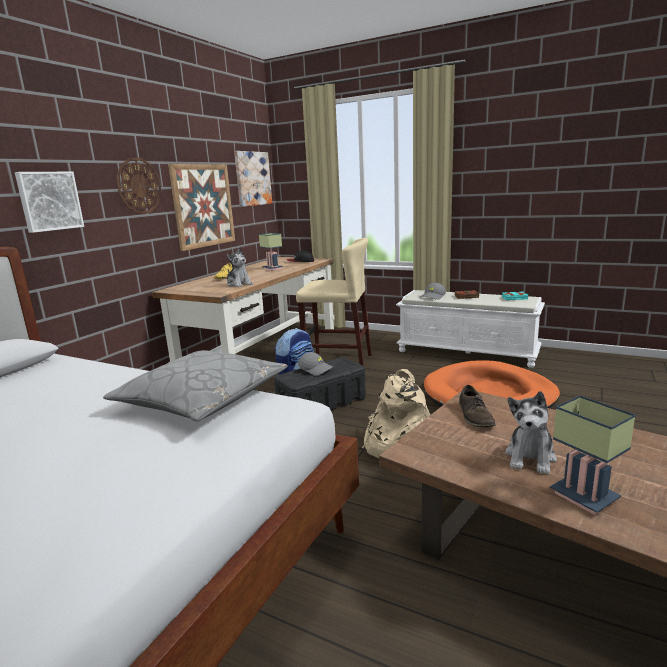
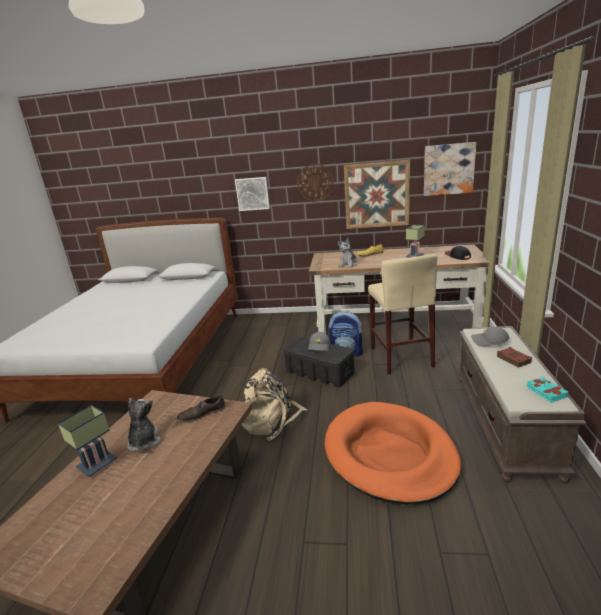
camera: 70 degrees right, 5 degrees up
grey pillow [103,350,288,421] -> none
white bench [396,290,545,368] -> brown bench [457,326,587,483]
plush toy [505,391,557,475] -> plush toy turned 75 degrees clockwise [128,398,161,452]

